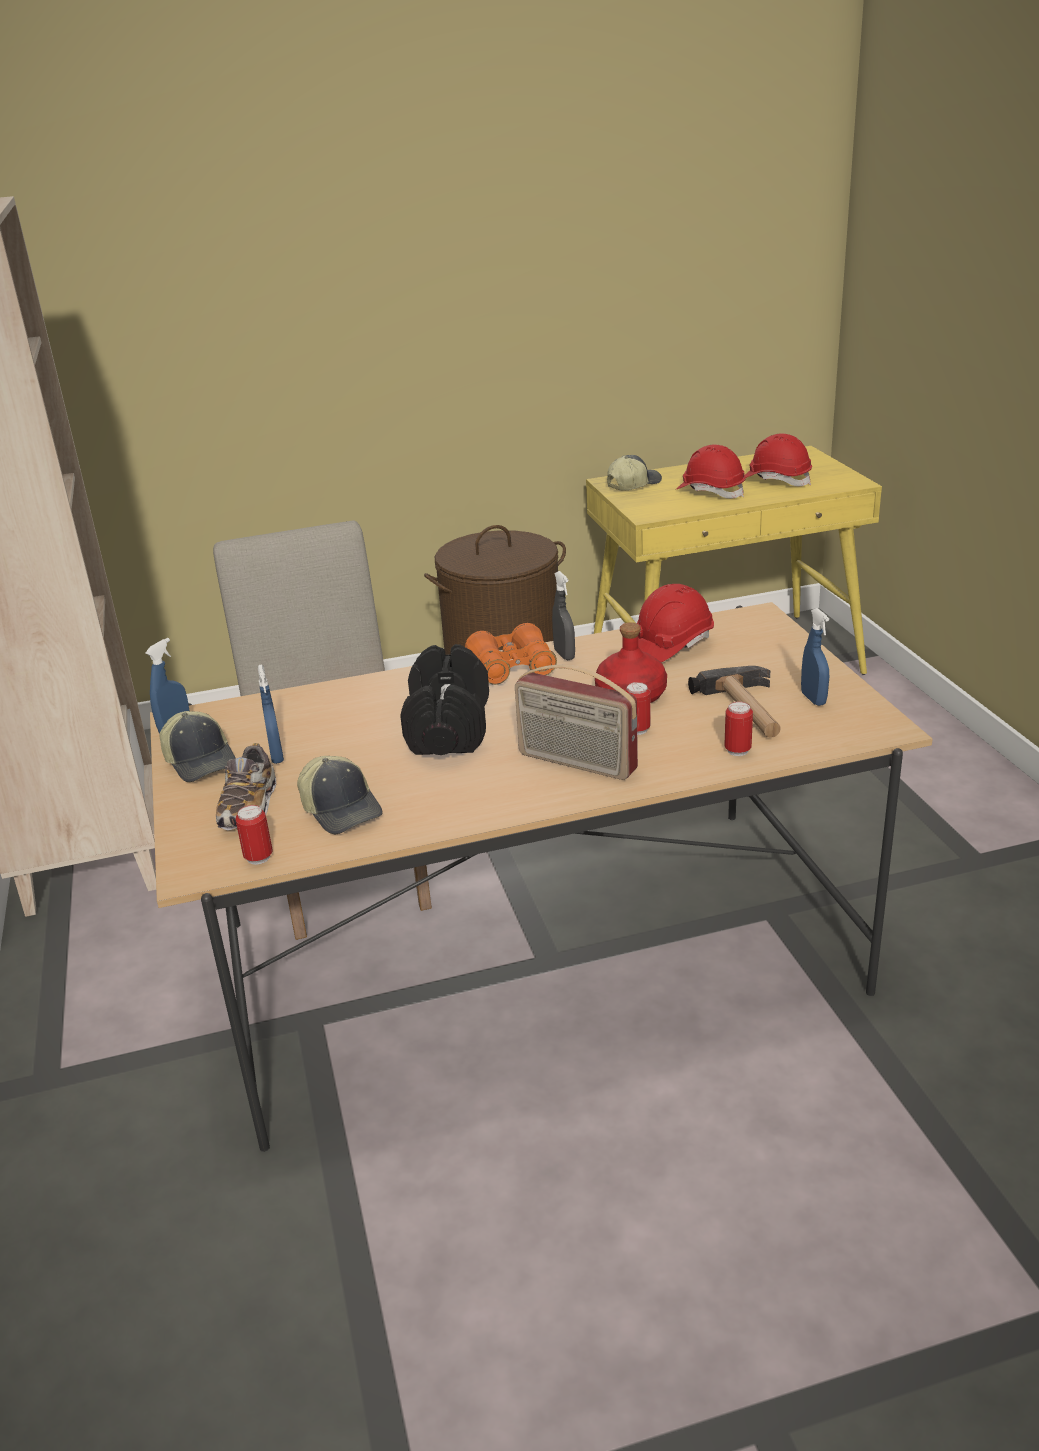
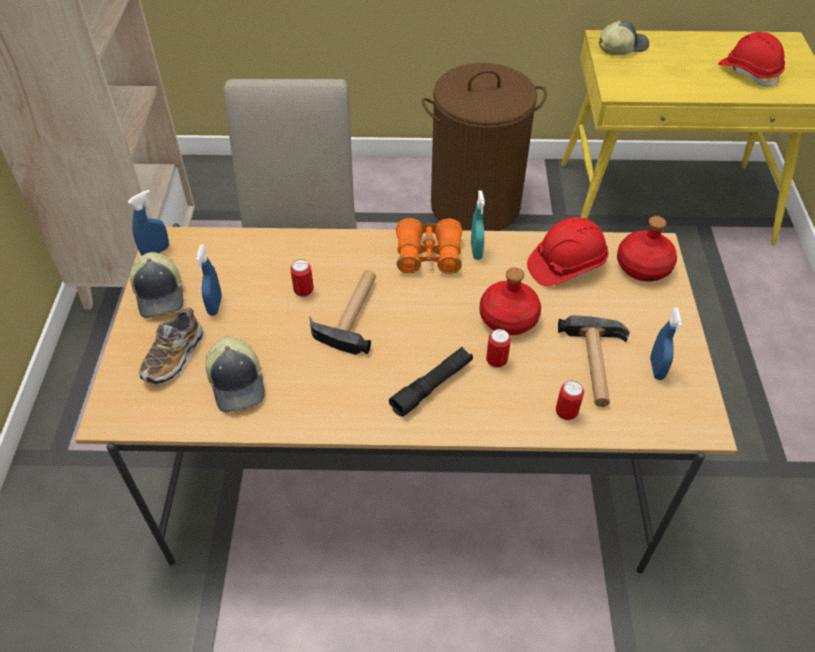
camera: 15 degrees right, 20 degrees up
can [236,805,273,865] -> can moved to [290,259,314,297]
black dumbbell [400,644,489,755] -> hammer [310,270,376,355]
radio [515,665,638,780] -> black flashlight [389,347,473,417]
grey spray bottle [552,571,575,660] -> turquoise spray bottle [471,190,485,260]
red hard hat [675,444,746,499] -> none
none -> red bottle [617,216,677,281]

